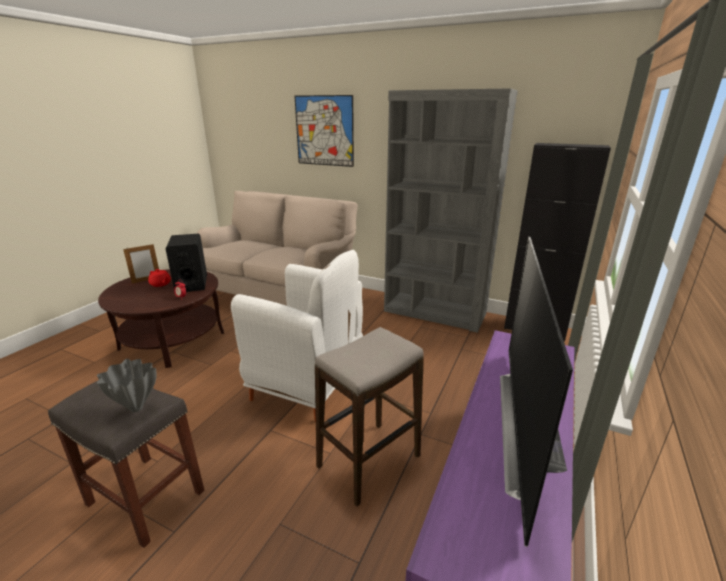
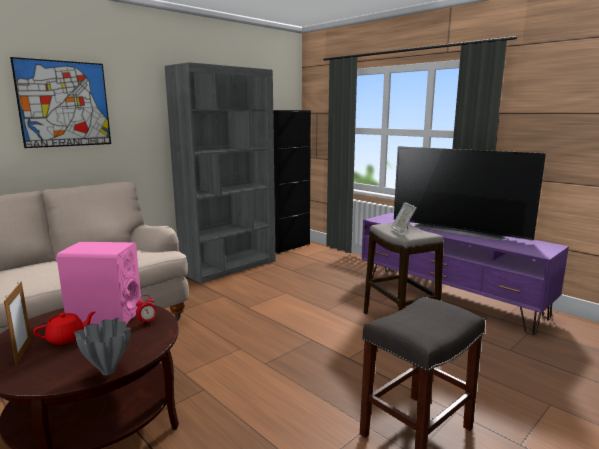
camera: 70 degrees left, 10 degrees down
grey vase [97,359,157,412] -> grey vase moved to [74,317,131,375]
black speaker [166,234,207,292] -> pink speaker [56,242,142,325]
white armchair [231,250,363,422] -> none
none -> picture frame [392,202,417,234]

